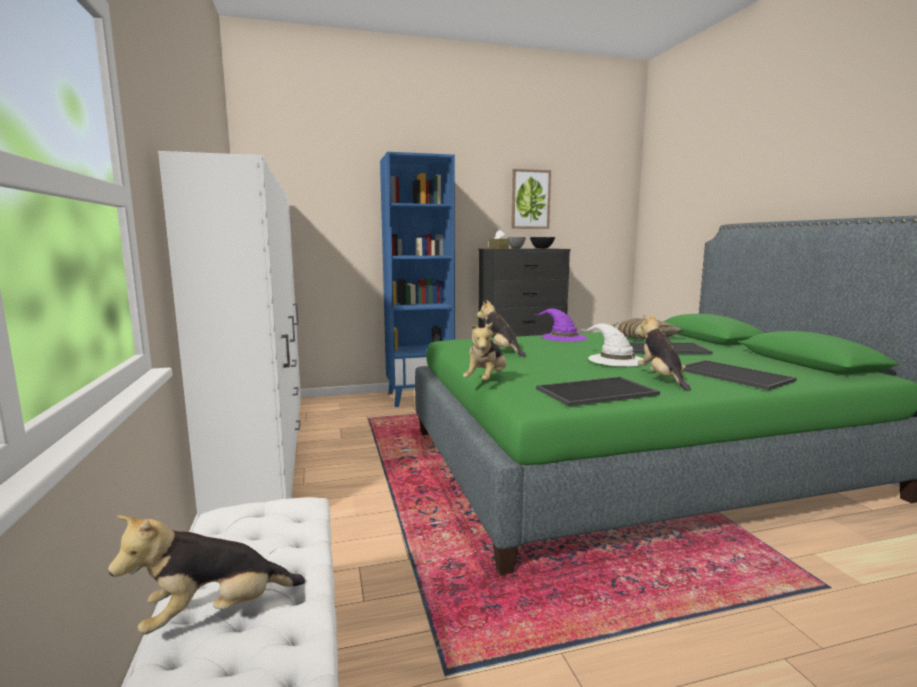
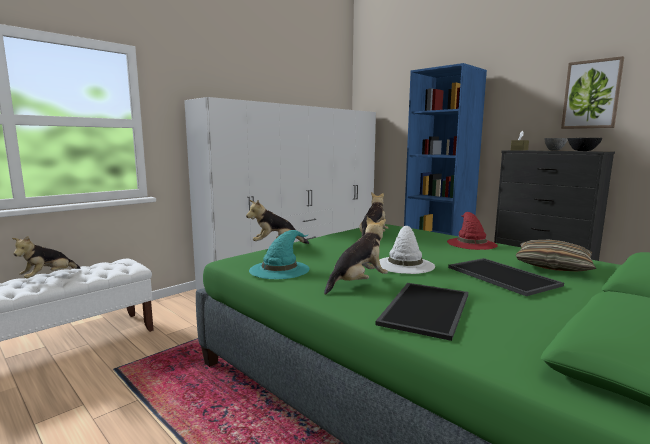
camera: 60 degrees right, 0 degrees up
plush toy [108,515,305,634] -> plush toy turned 90 degrees counterclockwise [12,236,80,278]
purple hat [535,309,588,342] -> red hat [447,212,498,250]
tray [536,377,660,407] -> turquoise hat [249,230,310,279]

